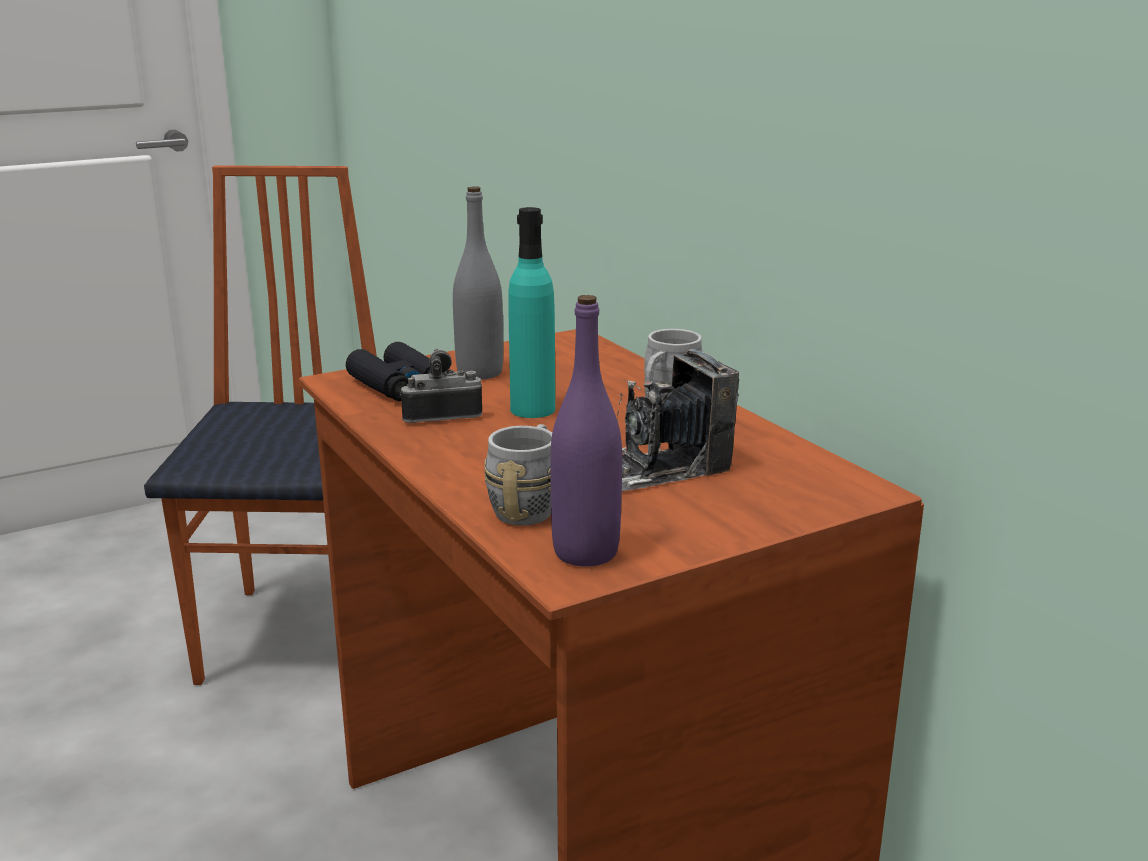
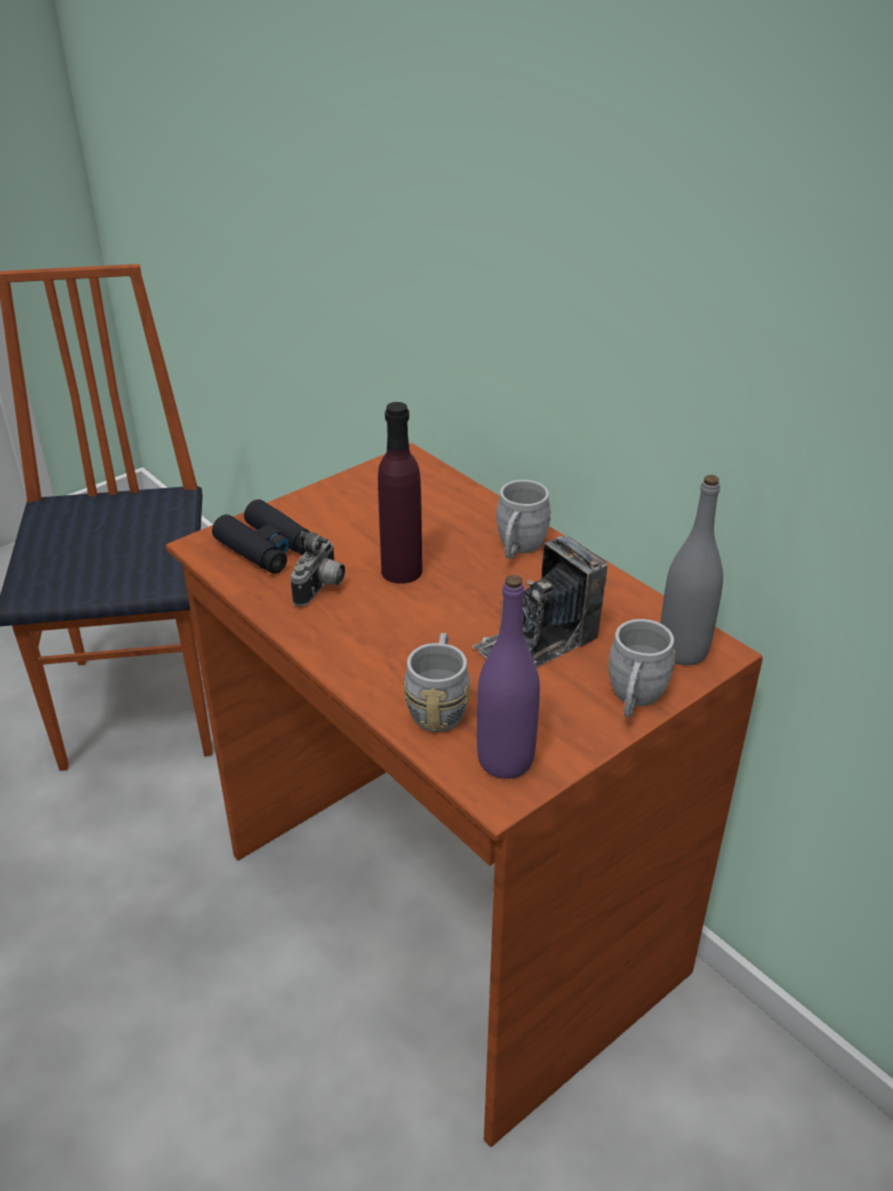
camera: 10 degrees left, 15 degrees up
camera [400,349,482,423] -> camera turned 135 degrees clockwise [290,531,345,606]
grey bottle [453,186,503,380] -> grey bottle moved to [660,475,723,665]
turquoise bottle [508,207,555,418] -> purple bottle [378,402,422,584]
none -> grey mug [608,619,675,717]

